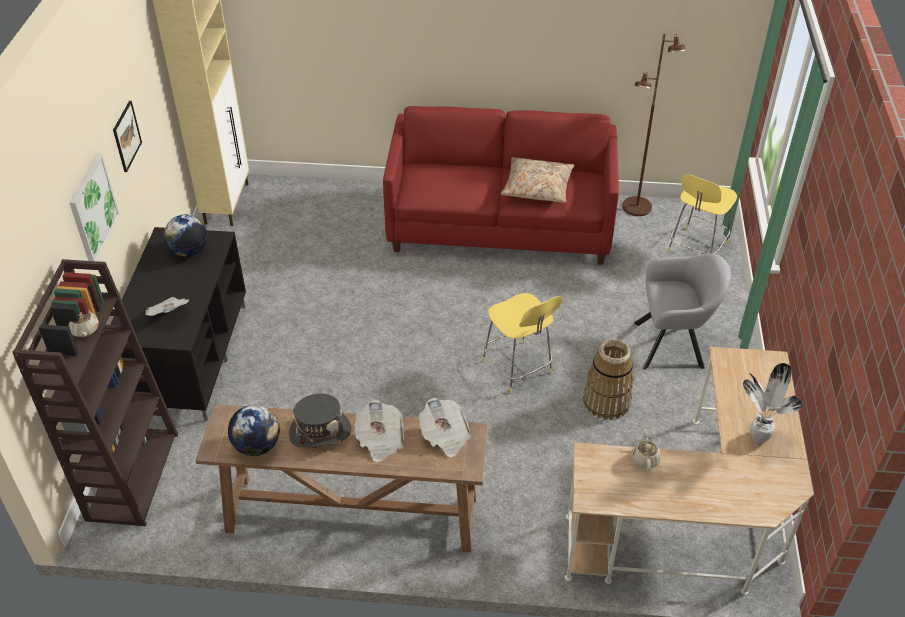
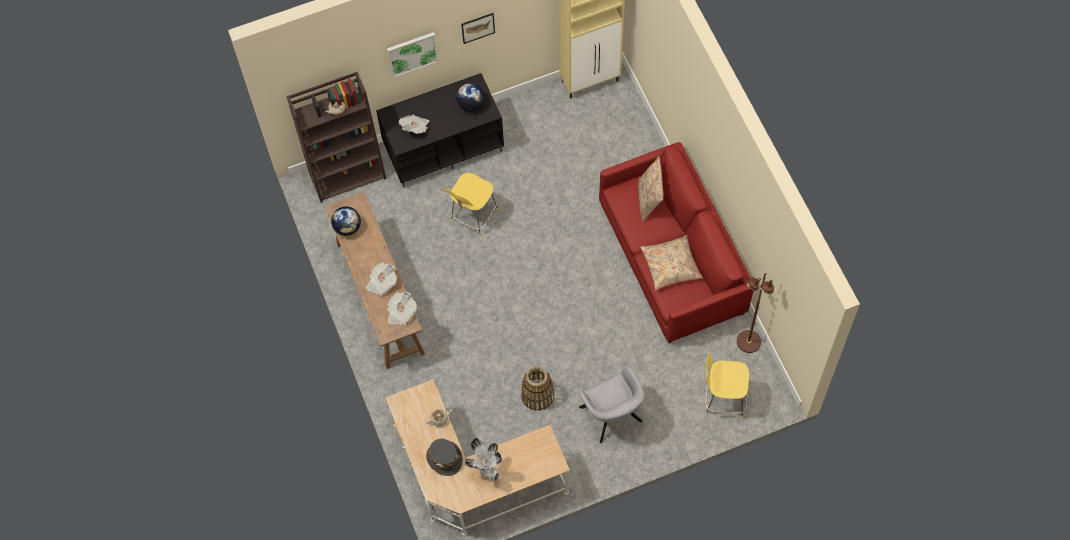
camera: 65 degrees right, 20 degrees up
grey hat [289,394,352,449] -> grey hat moved to [426,438,463,476]
yellow stool [482,293,562,393] -> yellow stool moved to [445,173,498,236]
none -> beige pillow [638,156,664,222]

